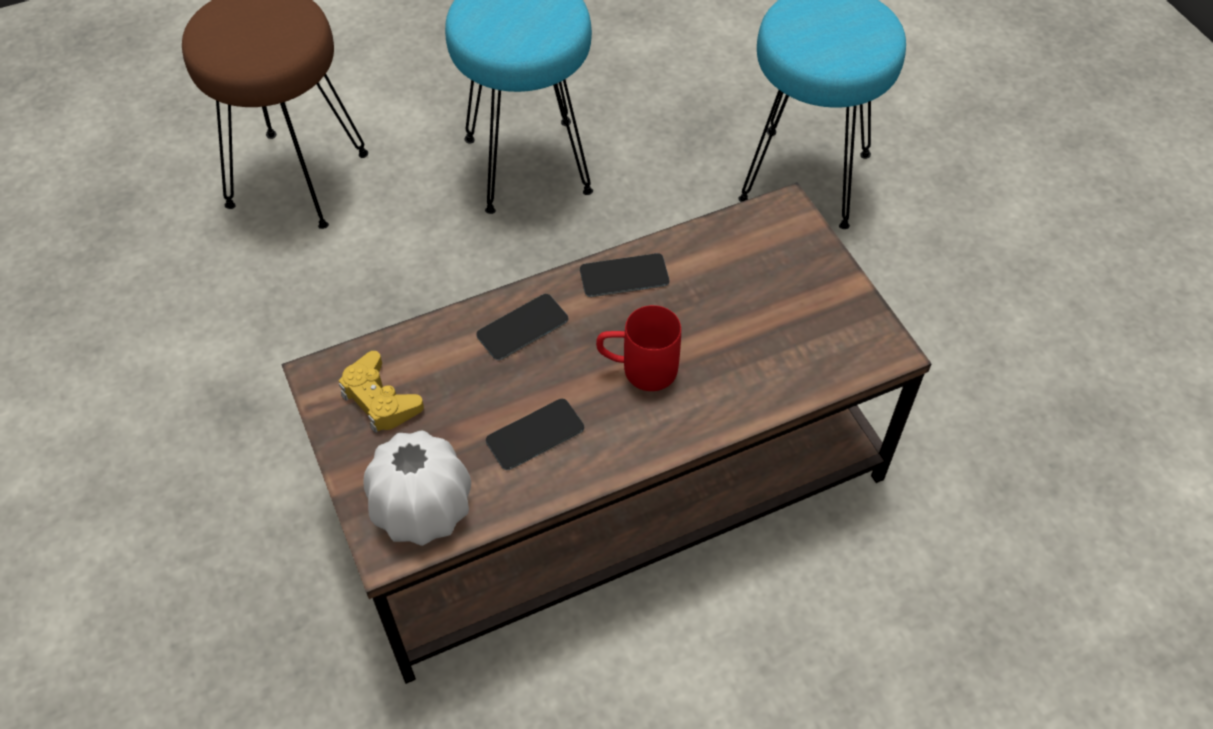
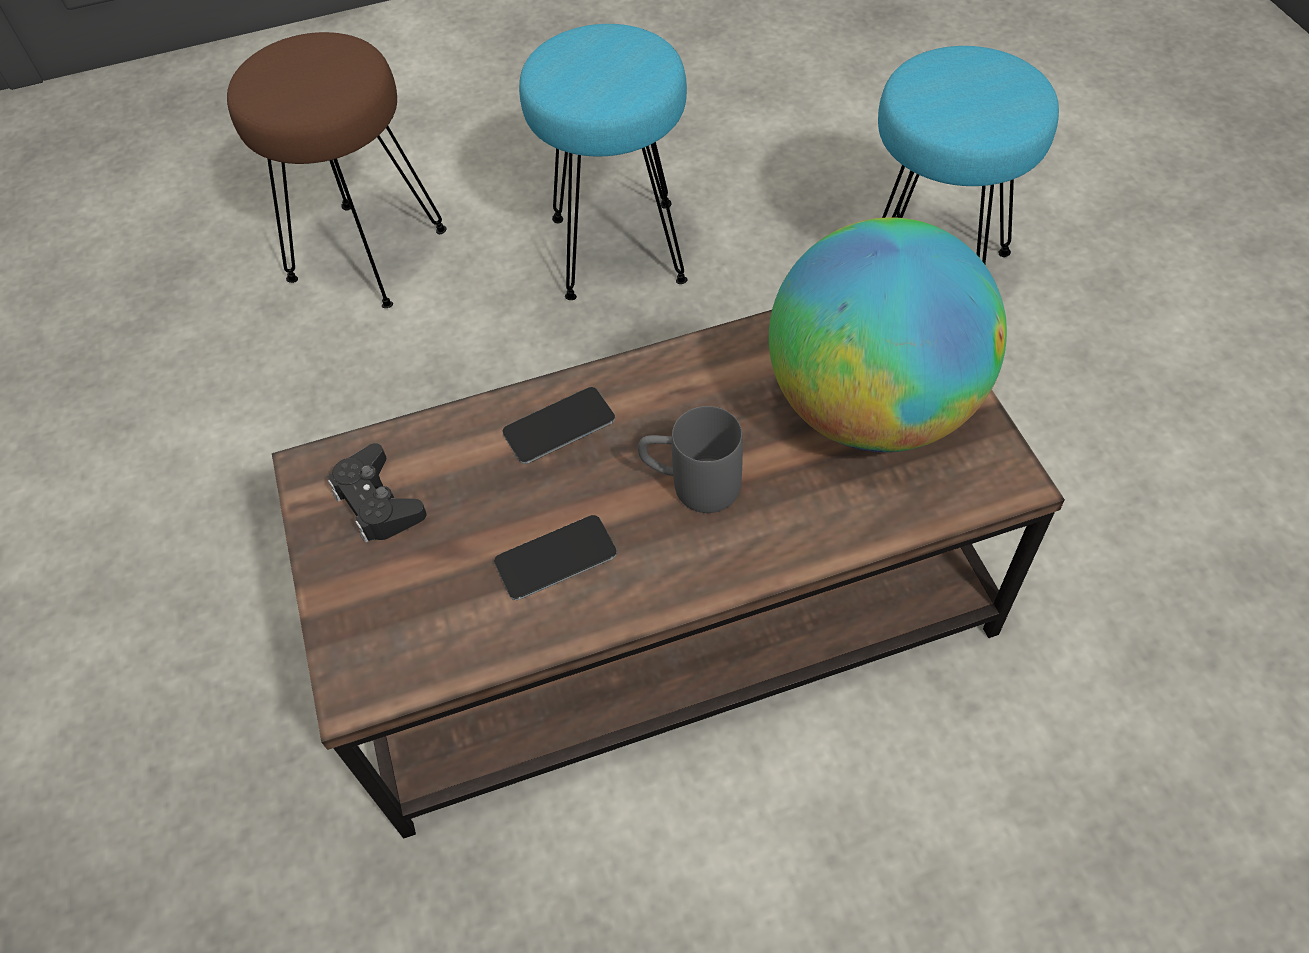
camera: 10 degrees right, 0 degrees up
yellow game controller [339,351,424,433] -> black game controller [328,443,427,543]
white vase [363,430,471,546] -> none
phone [580,253,669,297] -> none
red mug [596,305,681,391] -> grey mug [638,406,743,513]
none -> globe [769,217,1007,452]

